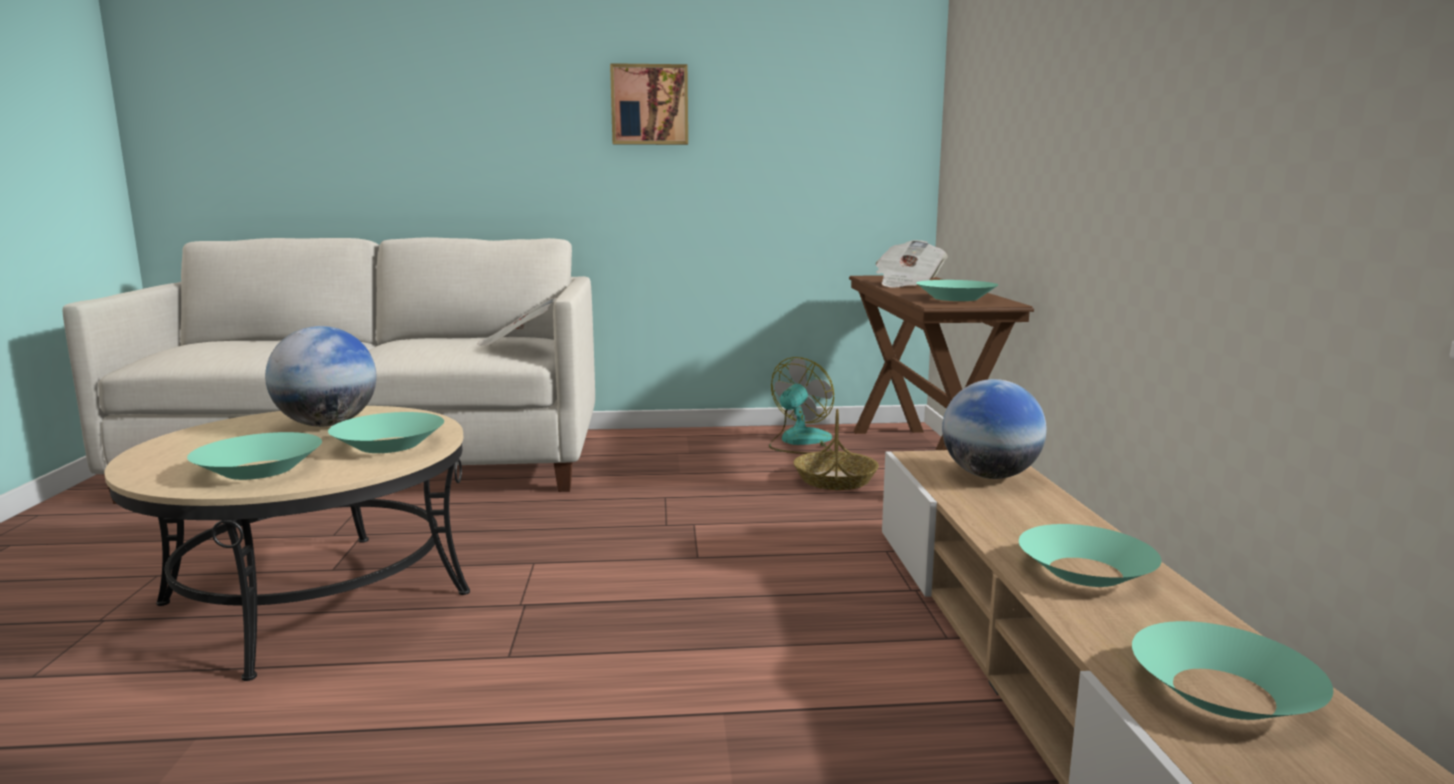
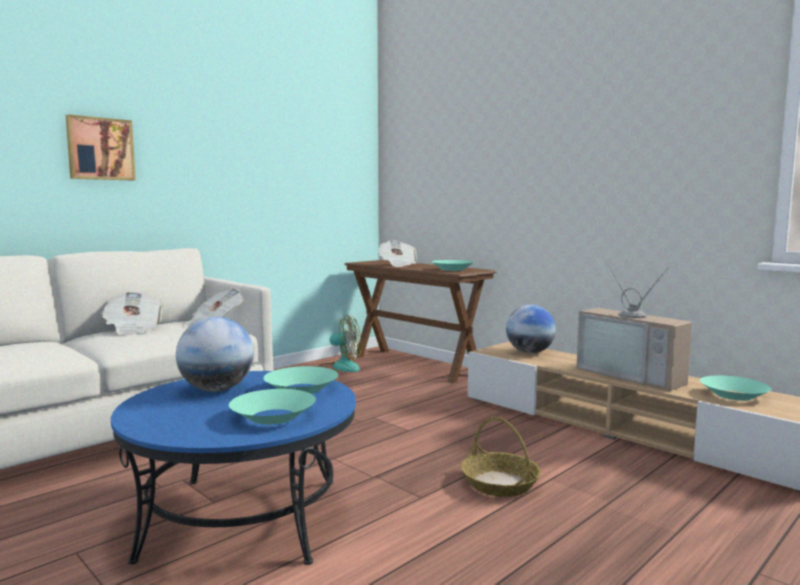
camera: 40 degrees left, 5 degrees down
beige coffee table [104,406,470,681] -> blue coffee table [111,371,356,565]
picture [610,63,688,145] -> picture moved to [66,114,136,180]
fan [769,357,834,454] -> fan turned 105 degrees clockwise [317,315,361,372]
basket [794,409,879,490] -> basket moved to [461,417,541,497]
turquoise bowl [1019,524,1162,587] -> television [577,262,692,391]
none -> newspaper [101,292,164,336]

